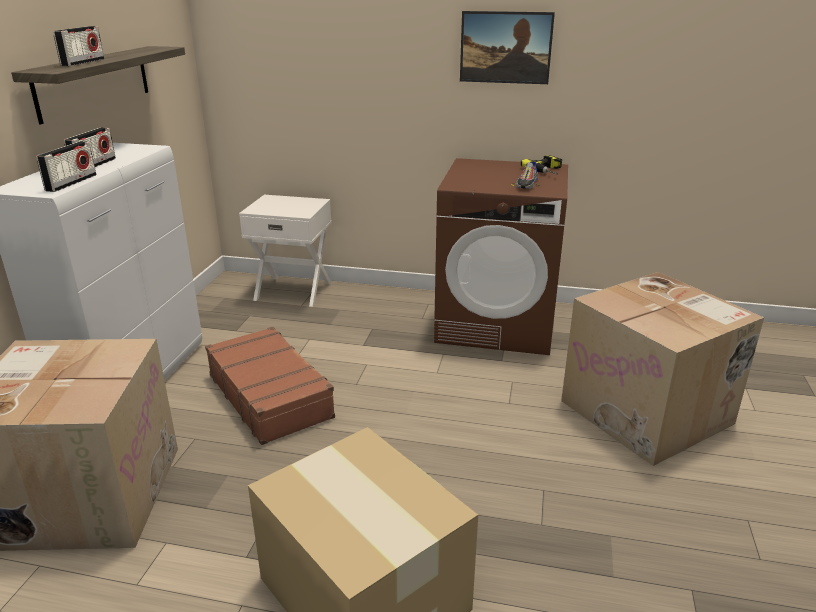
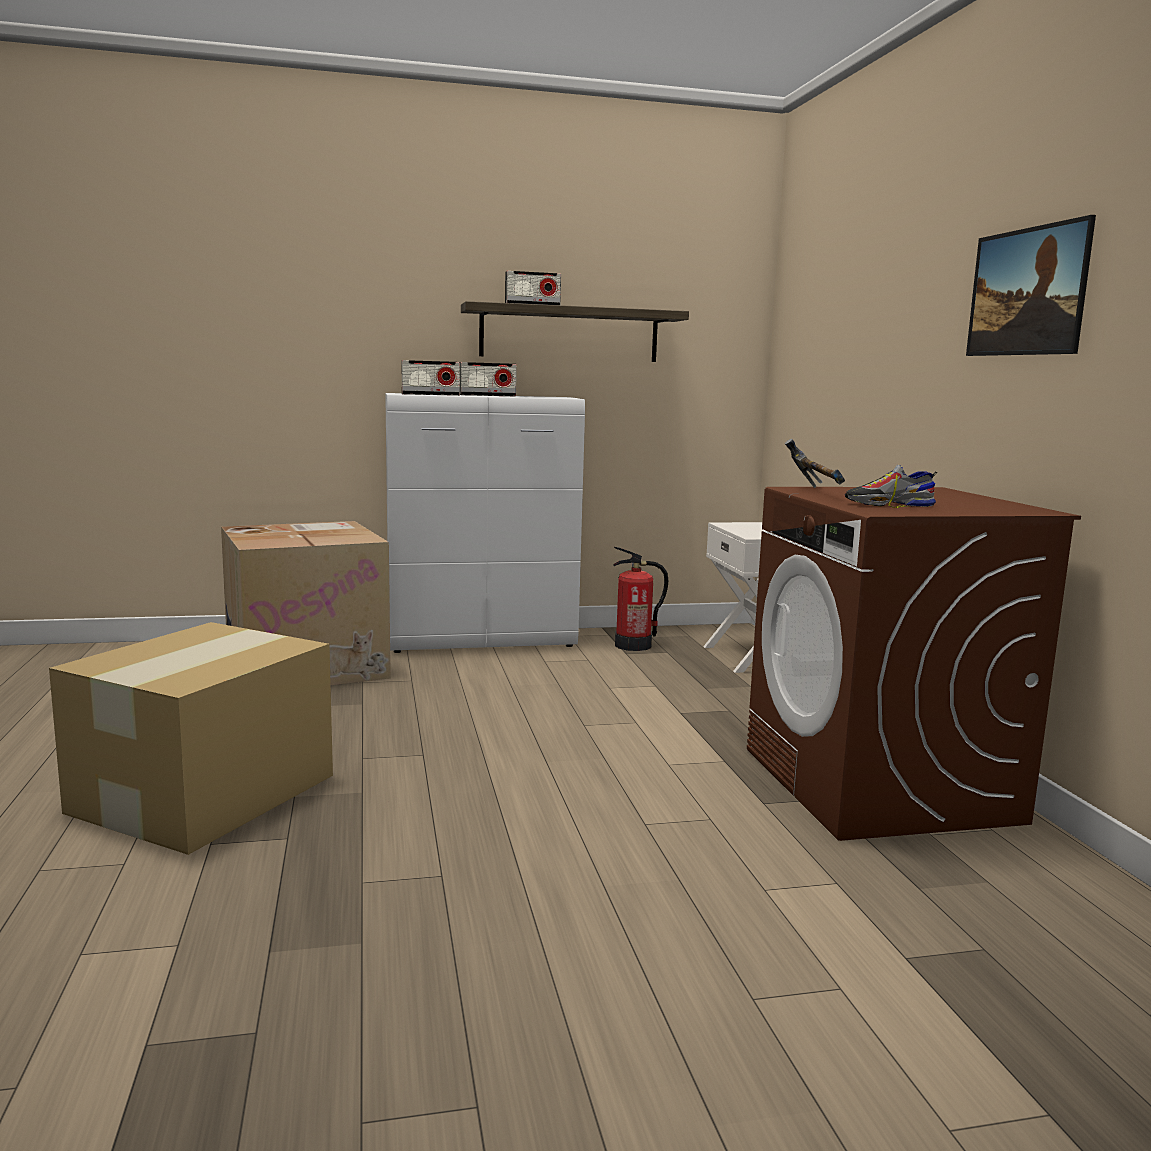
camera: 65 degrees right, 15 degrees down
brown suitcase [205,327,335,445] -> none
power drill [521,155,562,175] -> none
cardboard box [561,272,764,466] -> none
none -> fire extinguisher [613,547,669,651]
none -> hammer [785,439,845,488]

